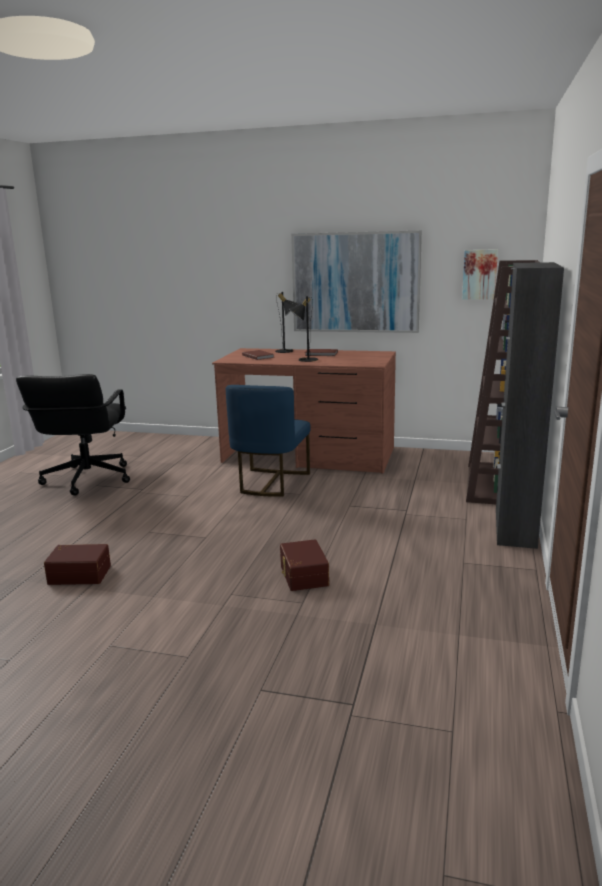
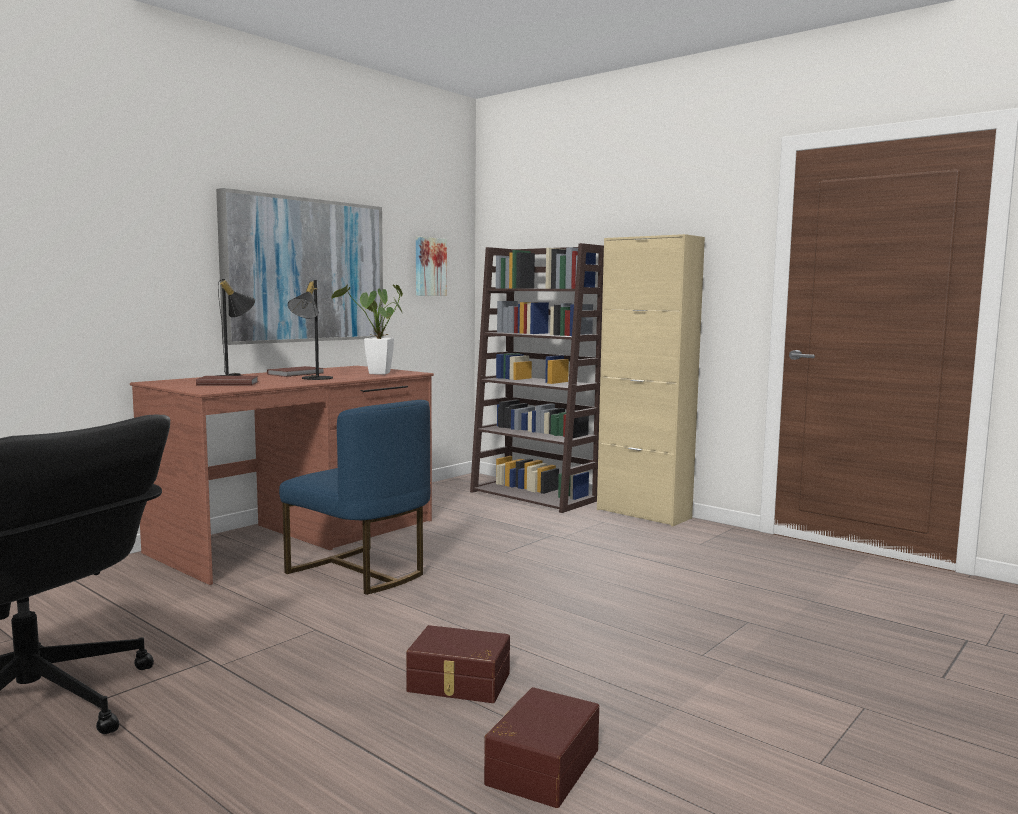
camera: 65 degrees left, 10 degrees down
brown storage box [280,539,329,591] -> brown storage box moved to [406,625,510,703]
black cabinet [496,262,564,549] -> beige cabinet [597,234,705,527]
none -> potted plant [331,284,403,375]

